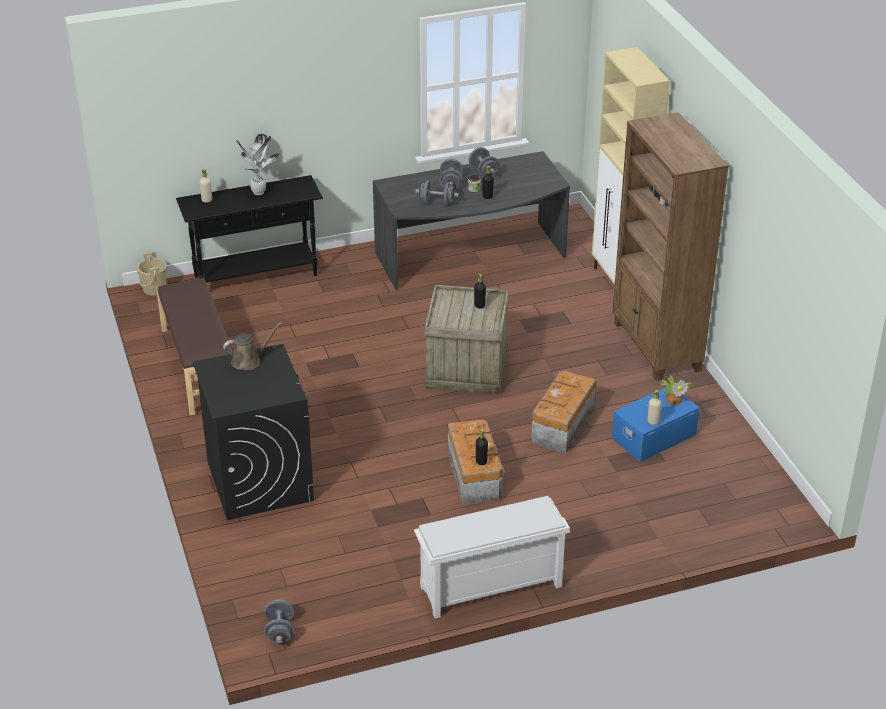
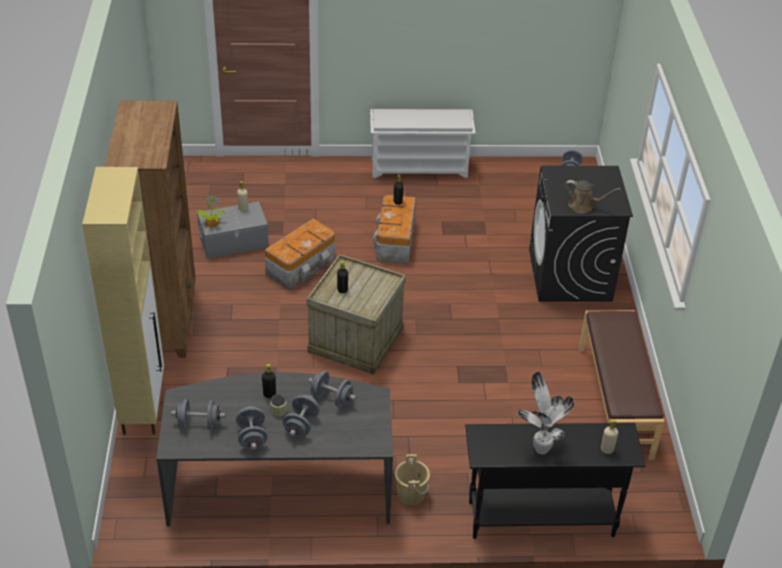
camera: 165 degrees left, 5 degrees up
beige bucket [137,252,167,296] -> beige bucket moved to [395,454,430,505]
brown watering can [223,322,282,370] -> brown watering can turned 150 degrees counterclockwise [565,180,621,213]
blue storage box [612,387,700,462] -> grey storage box [197,201,269,259]
none -> grey dumbbell [171,399,225,430]

